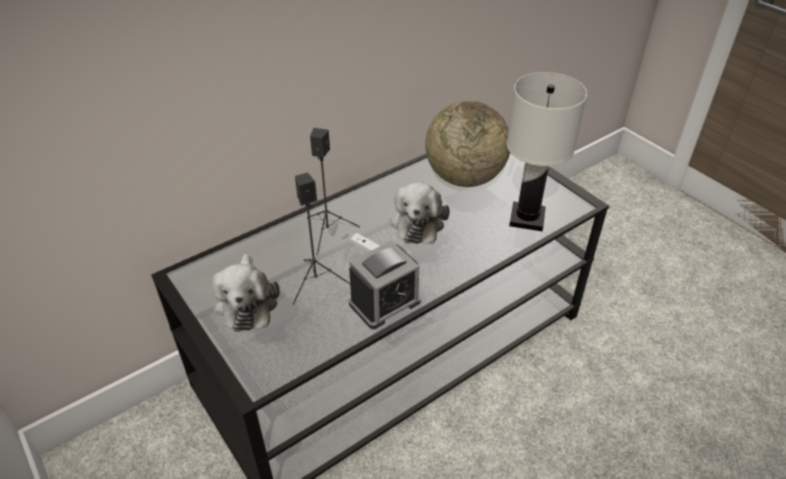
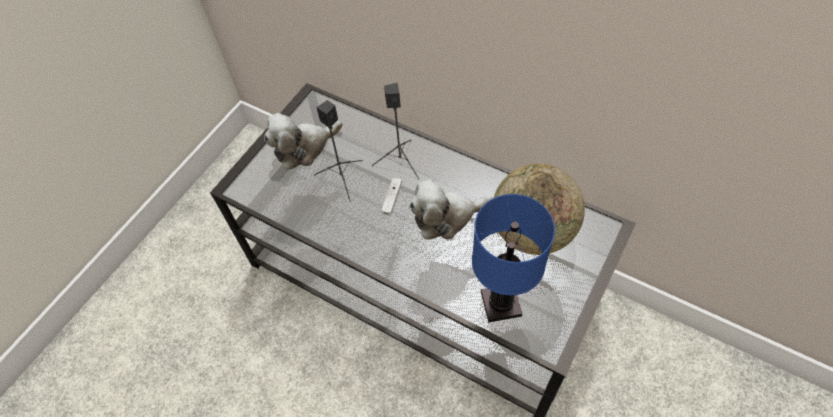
camera: 70 degrees right, 15 degrees up
alarm clock [349,240,421,329] -> none
white table lamp [506,72,587,231] -> blue table lamp [472,194,555,323]

